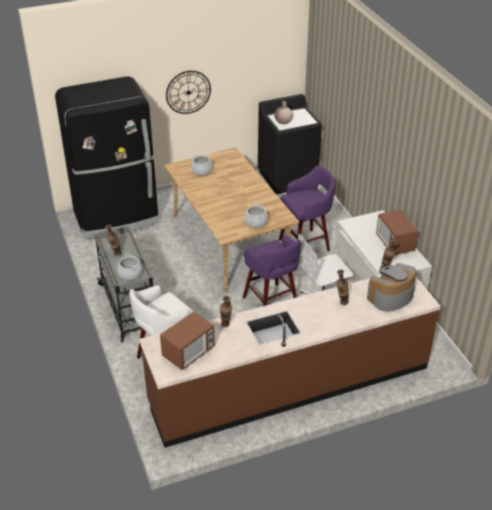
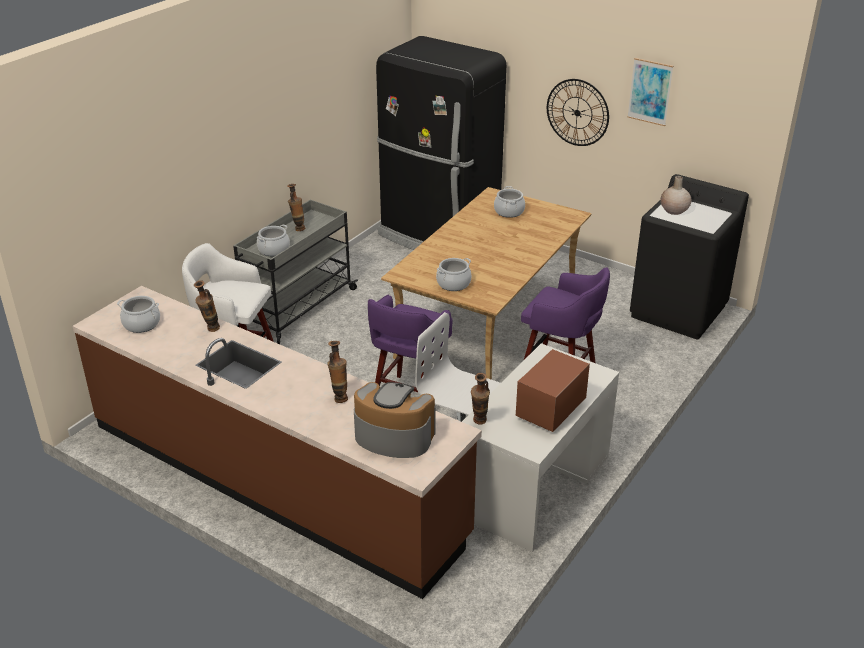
camera: 55 degrees right, 5 degrees down
microwave [160,311,215,370] -> cooking pot [117,296,160,333]
none -> picture [627,58,673,126]

